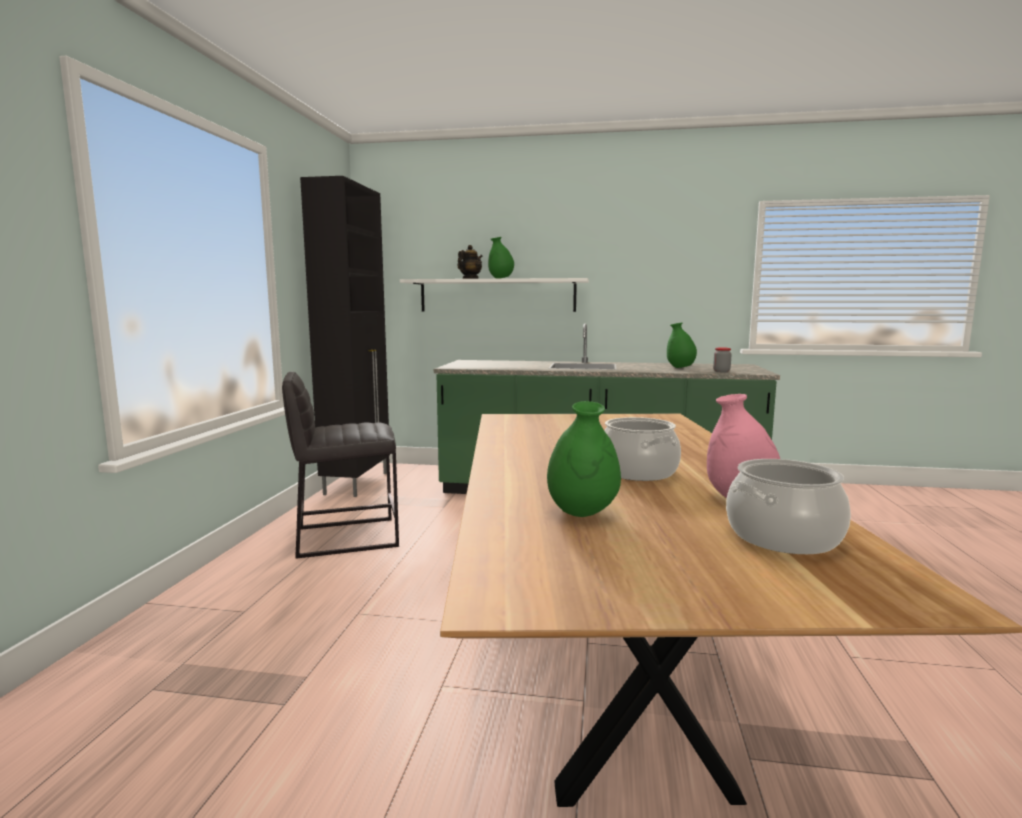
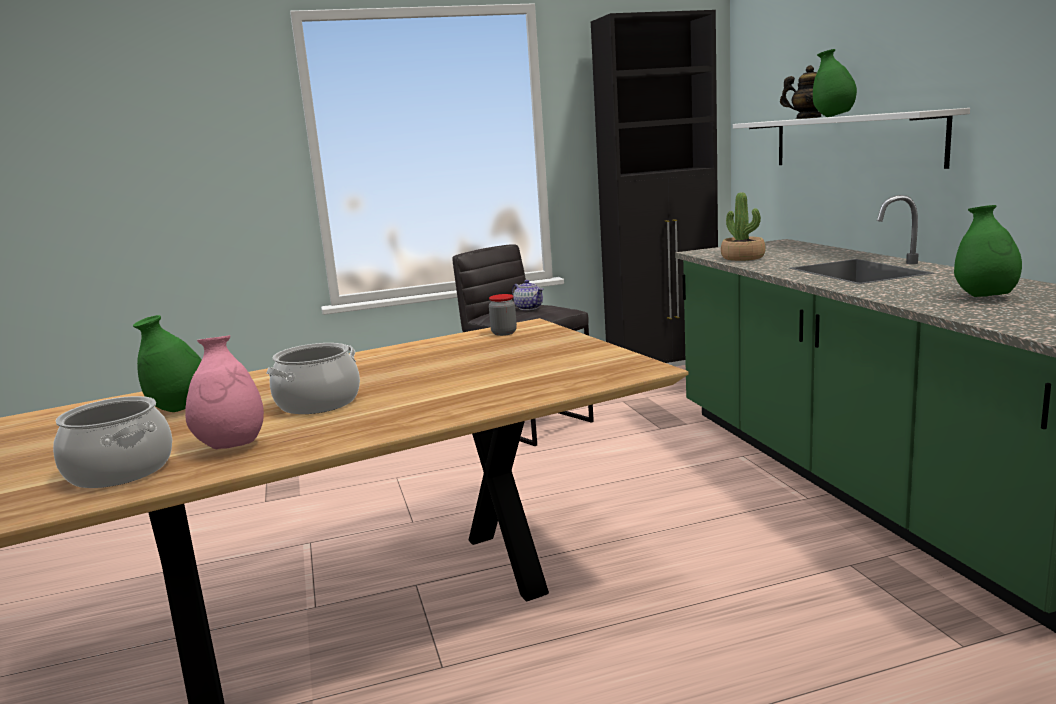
camera: 65 degrees right, 5 degrees up
jar [713,347,732,372] -> jar moved to [489,294,517,336]
none -> teapot [512,280,543,310]
none -> potted plant [721,192,766,261]

